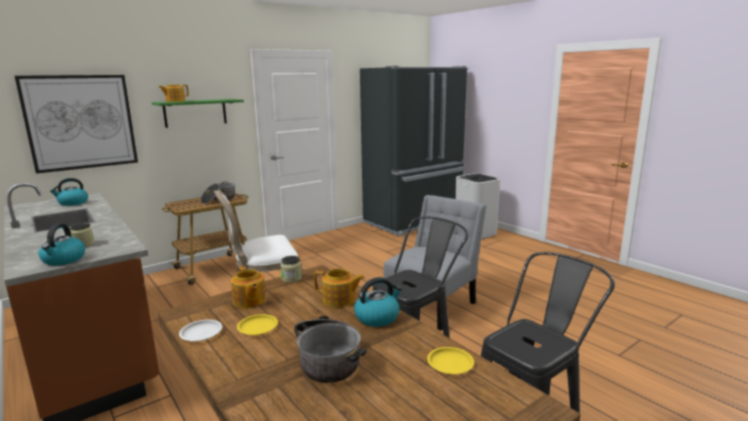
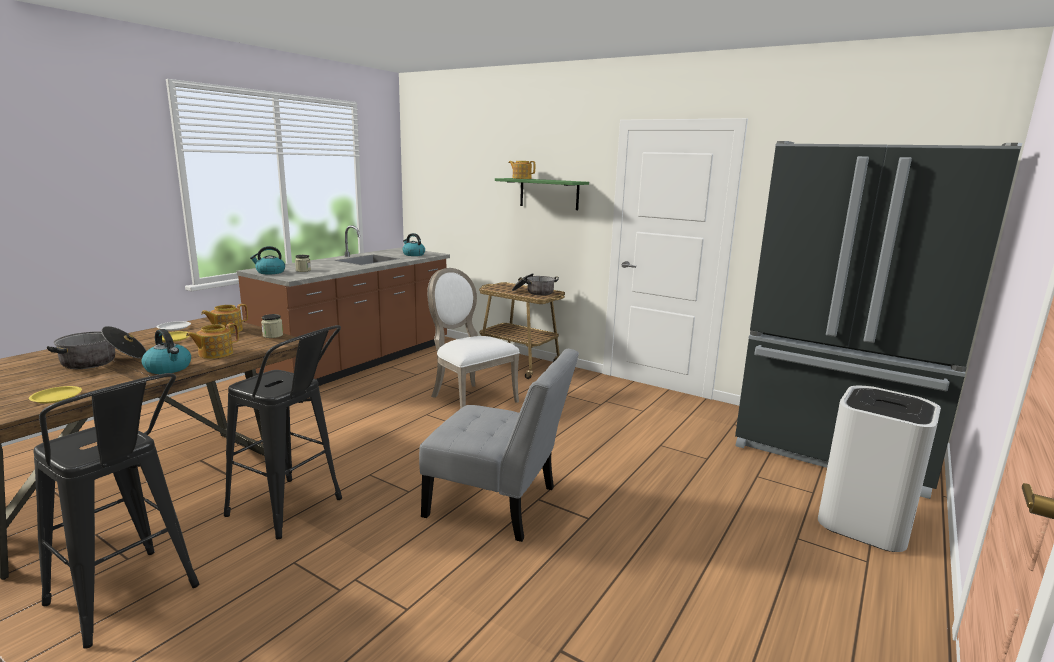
camera: 70 degrees right, 0 degrees up
picture [15,75,138,174] -> none
teapot [314,268,365,308] -> teapot turned 45 degrees clockwise [186,323,239,359]

